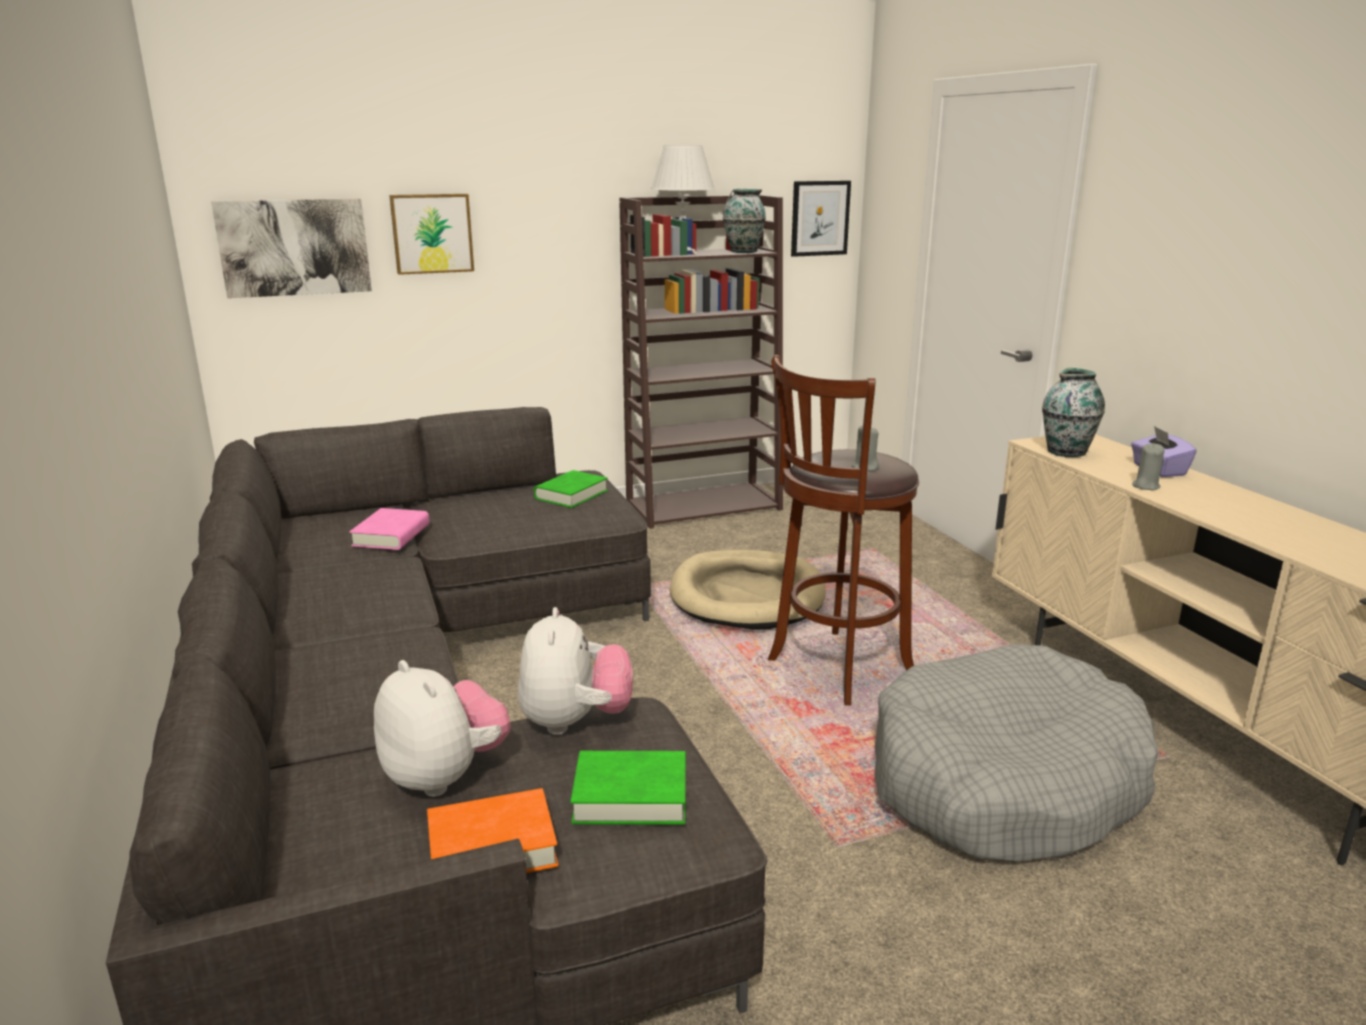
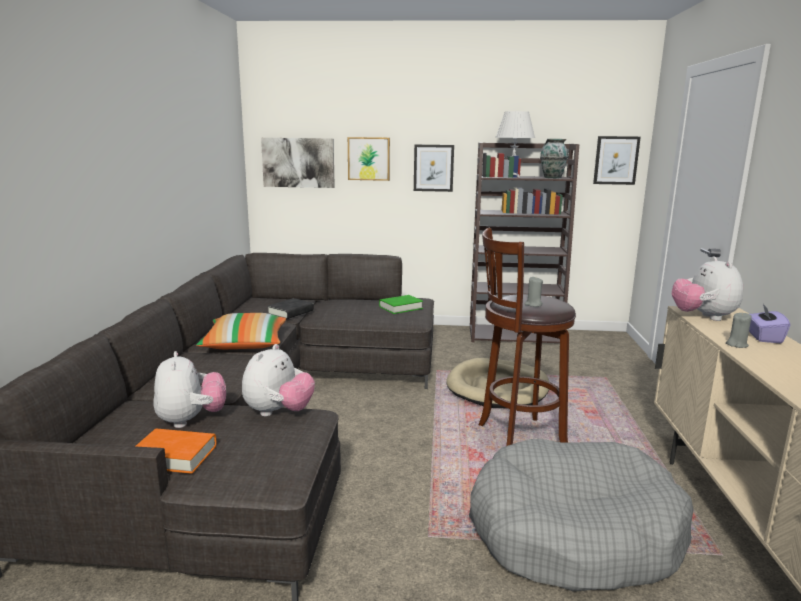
camera: 25 degrees right, 5 degrees down
pink book [350,508,429,550] -> black book [267,298,314,319]
green book [570,751,686,825] -> none
vase [1042,368,1105,457] -> plush toy [672,256,743,321]
none -> pillow [196,313,286,349]
none -> picture [414,145,454,192]

